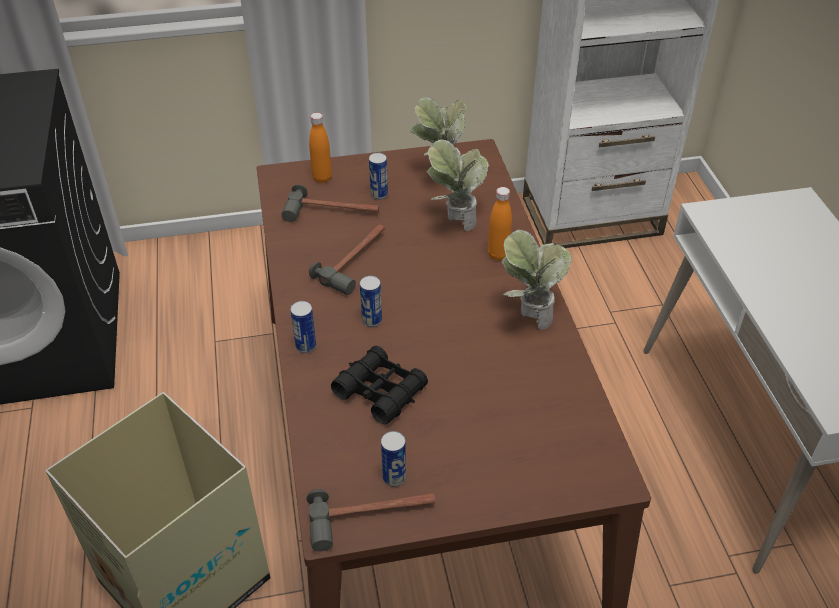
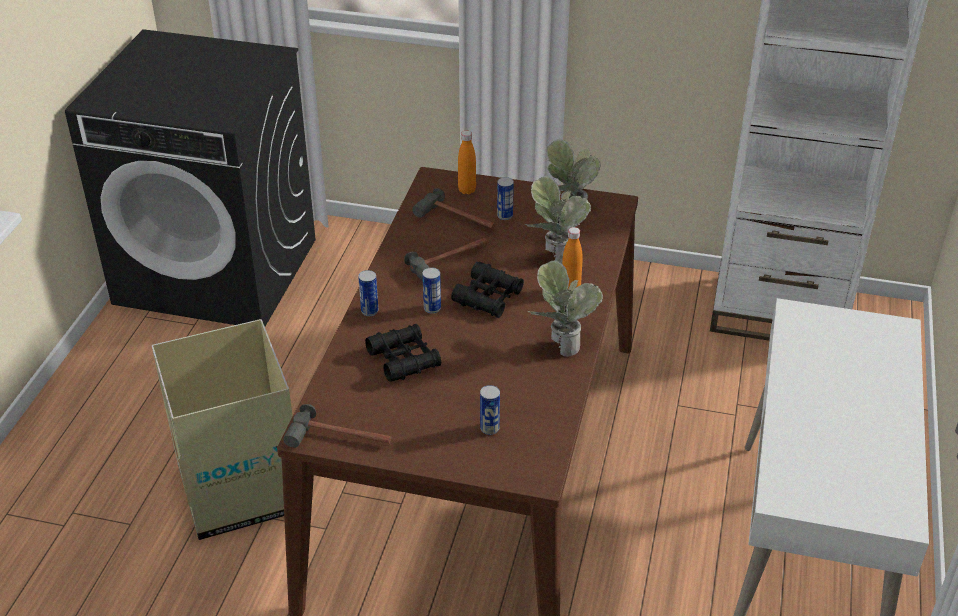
camera: 25 degrees right, 5 degrees down
can [381,431,406,487] -> can moved to [480,385,500,435]
none -> black binoculars [451,262,524,318]

